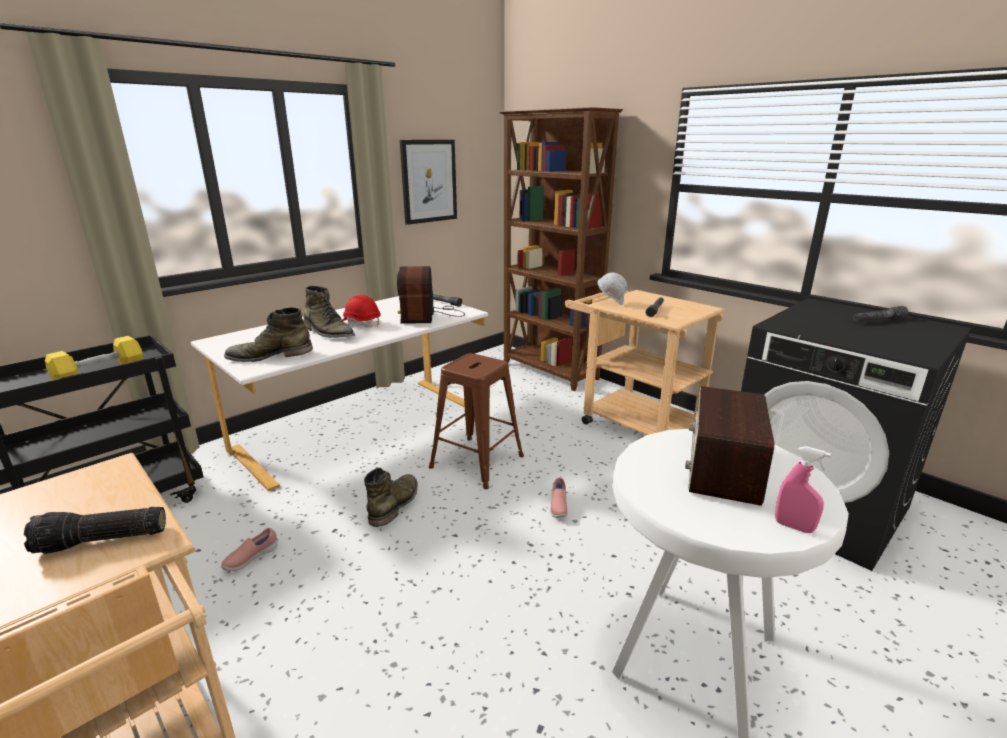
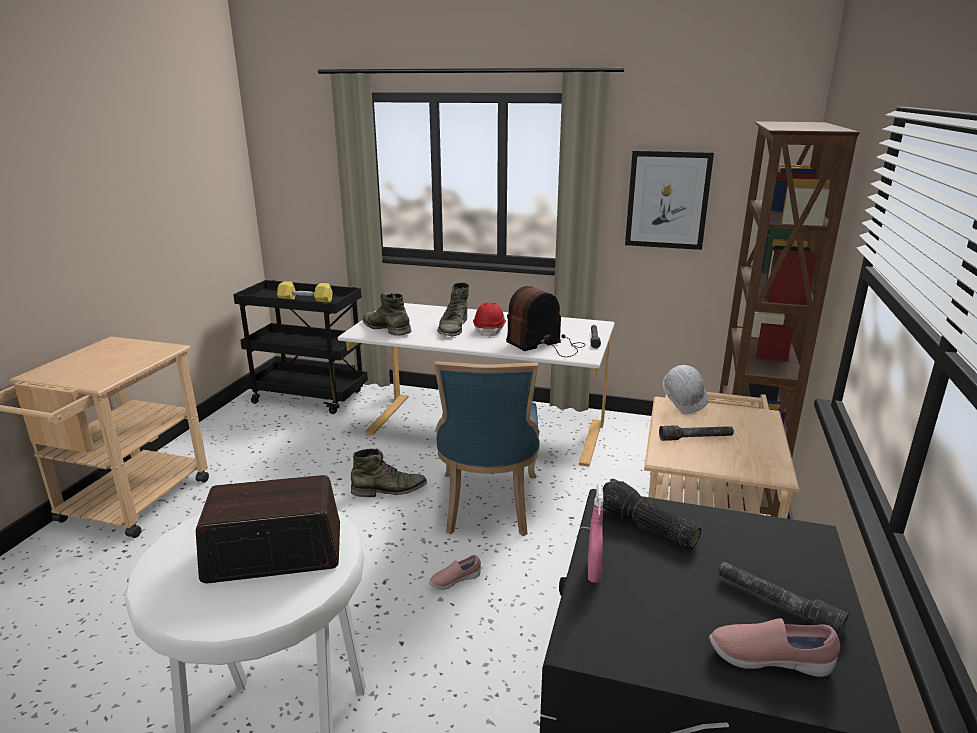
camera: 60 degrees right, 0 degrees up
flashlight [24,507,166,554] -> flashlight moved to [603,479,701,549]
pink shoe [221,528,278,571] -> pink shoe moved to [709,618,840,677]
brown stool [429,353,524,489] -> blue chair [434,361,540,536]
pink spray bottle [775,446,831,533] -> pink spray bottle moved to [588,484,603,583]

